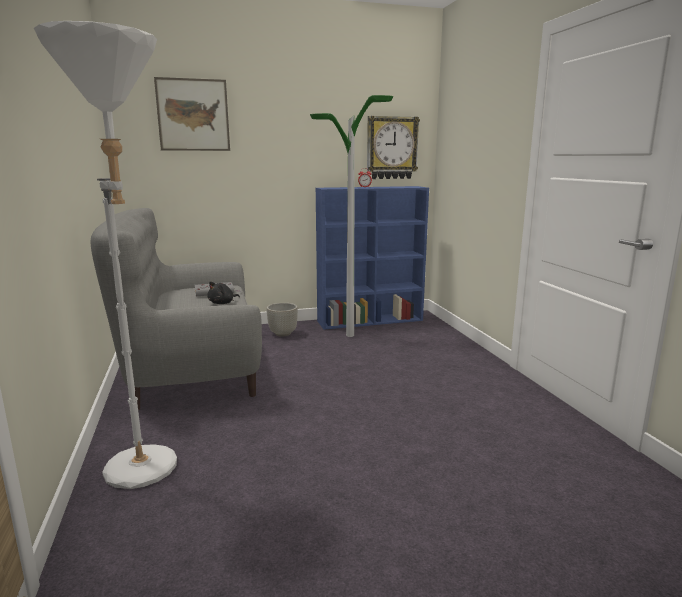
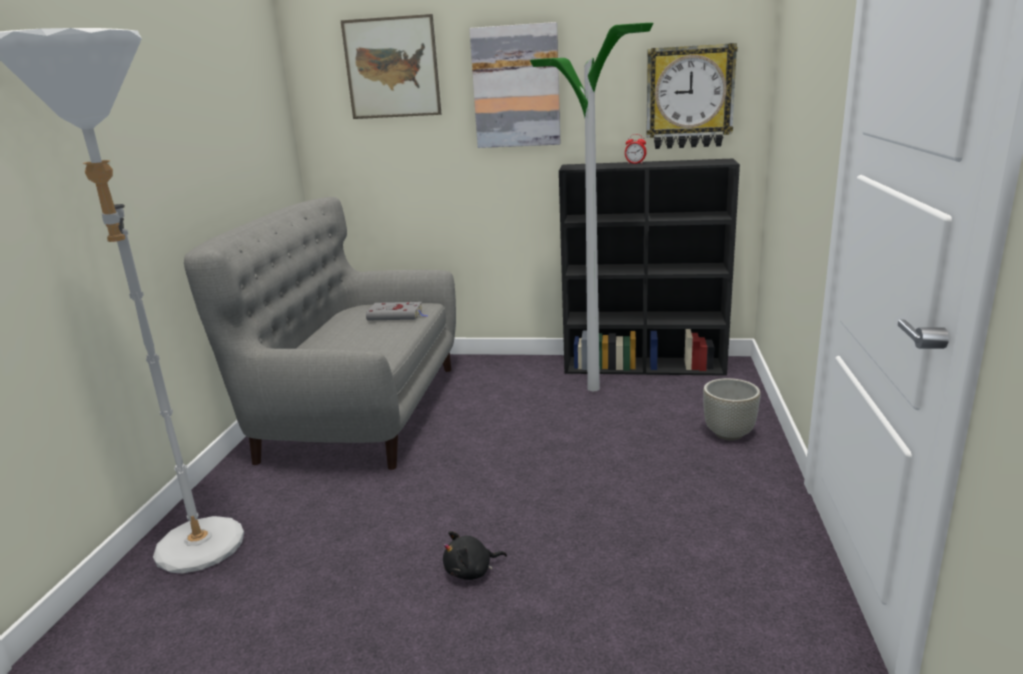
camera: 25 degrees right, 5 degrees up
black plush toy [207,281,240,304] -> black plush toy moved to [443,531,507,580]
grey planter [266,303,298,337] -> grey planter moved to [703,378,761,441]
blue bookcase [316,186,429,330] -> black bookcase [559,159,740,376]
none -> picture [469,22,561,148]

